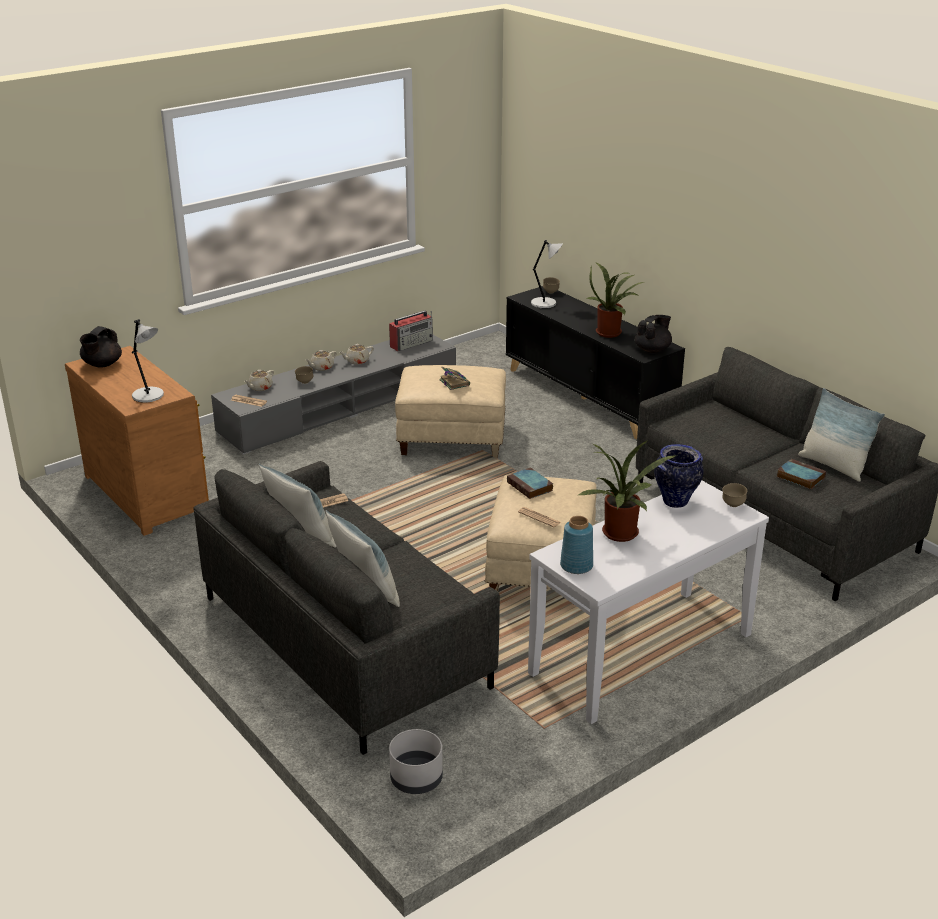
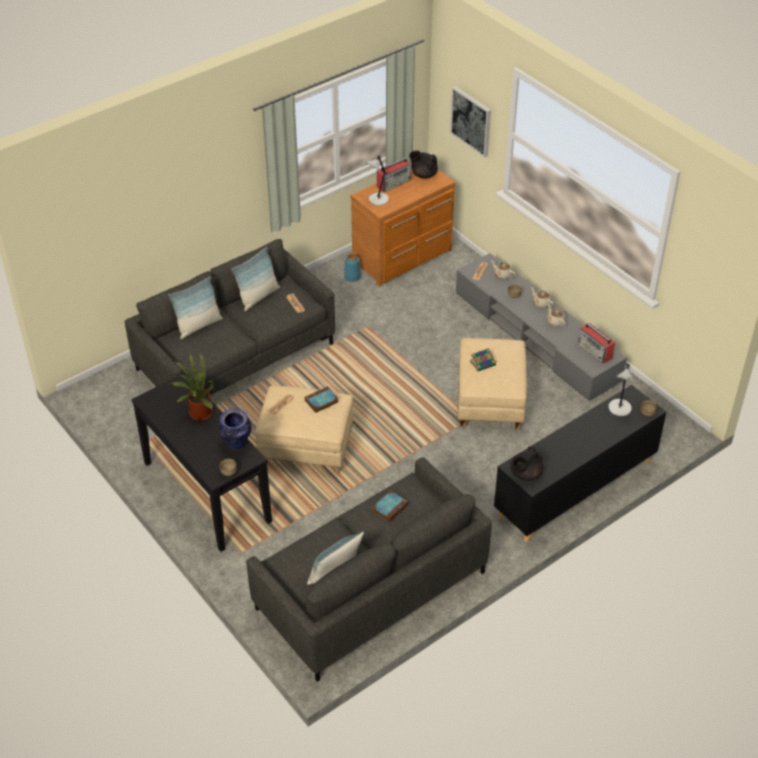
camera: 90 degrees right, 15 degrees up
grey planter [389,729,443,794] -> none
white console table [528,481,769,724] -> black console table [132,373,272,552]
blue vase [560,516,593,574] -> blue vase moved to [344,253,361,282]
potted plant [587,262,644,338] -> none
black teapot [635,315,672,353] -> black teapot turned 90 degrees clockwise [510,446,543,481]
book [776,459,826,490] -> book moved to [372,490,408,522]
none -> radio [377,158,411,192]
none -> picture [450,86,491,157]

